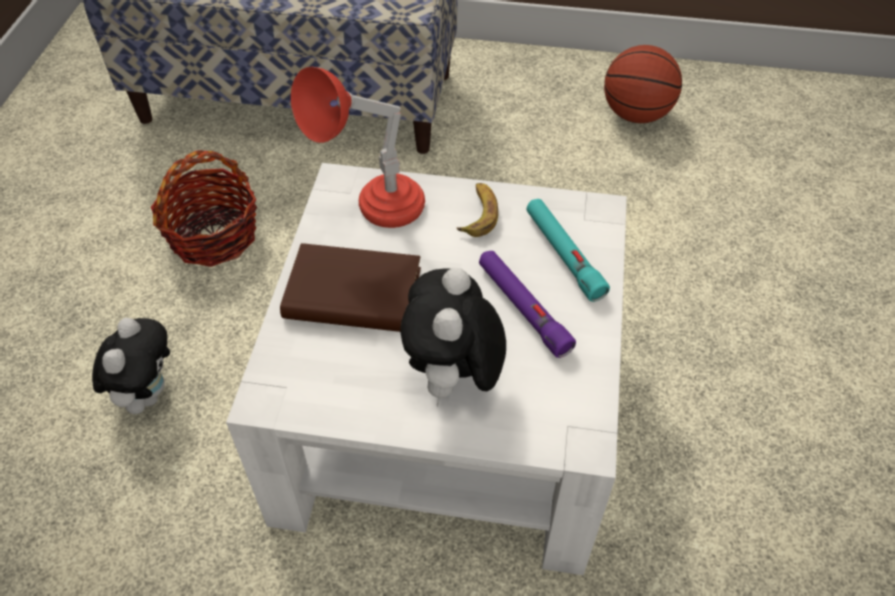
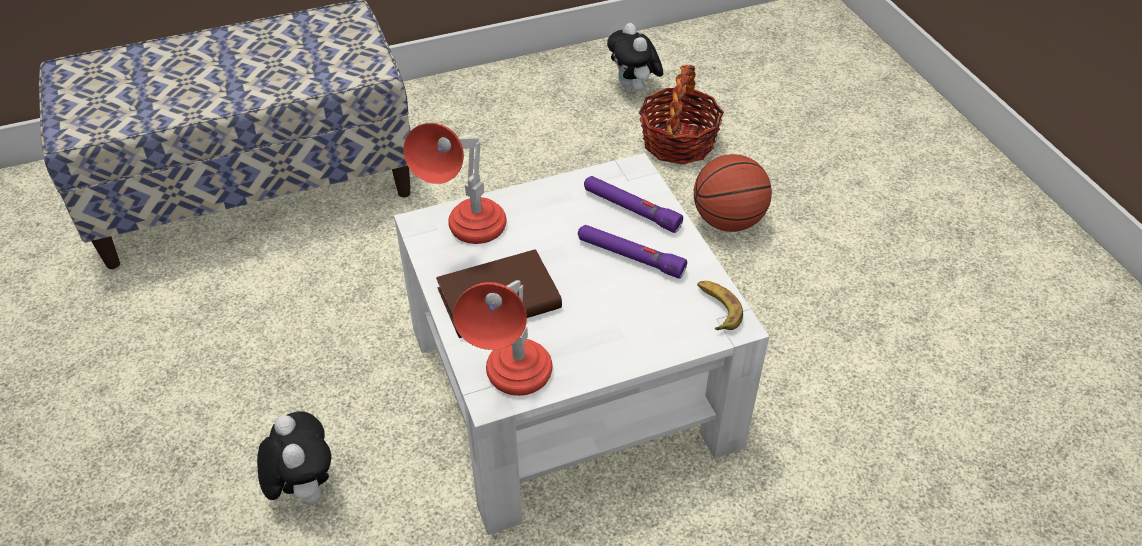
camera: 30 degrees left, 5 degrees down
basket [151,150,257,267] -> basket moved to [639,65,724,165]
plush toy [400,268,506,407] -> plush toy moved to [607,23,663,94]
banana [456,183,498,237] -> banana moved to [697,281,743,330]
turquoise flashlight [526,199,610,302] -> purple flashlight [584,176,683,233]
basketball [604,45,682,123] -> basketball moved to [694,154,772,232]
none -> red table lamp [453,280,553,396]

